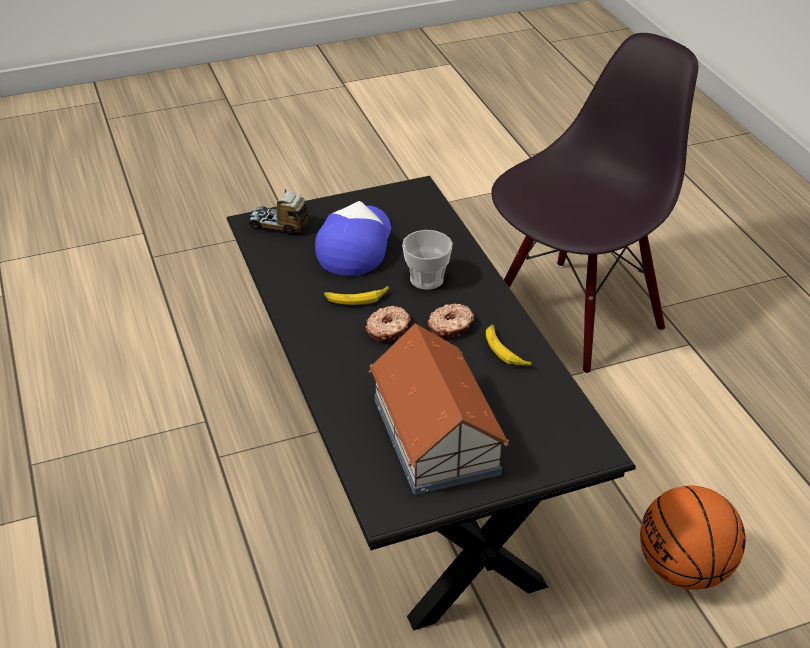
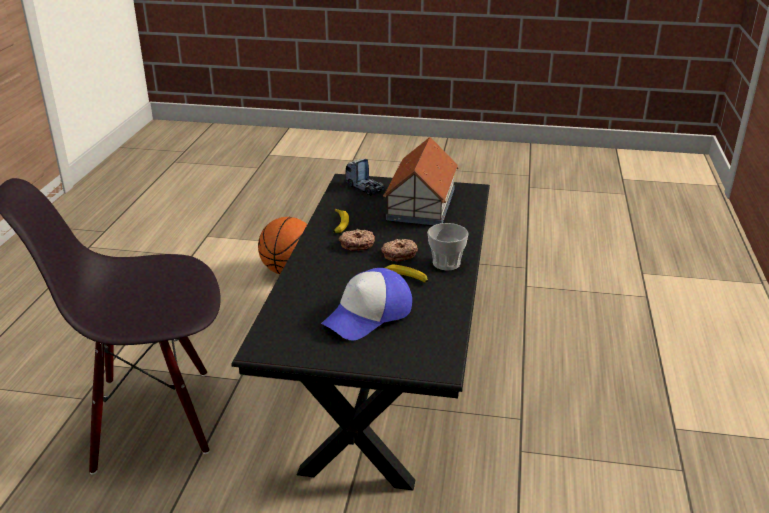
camera: 150 degrees left, 10 degrees down
toy truck [249,189,309,235] -> toy truck moved to [345,159,385,196]
cup [402,230,453,290] -> cup moved to [427,223,469,271]

